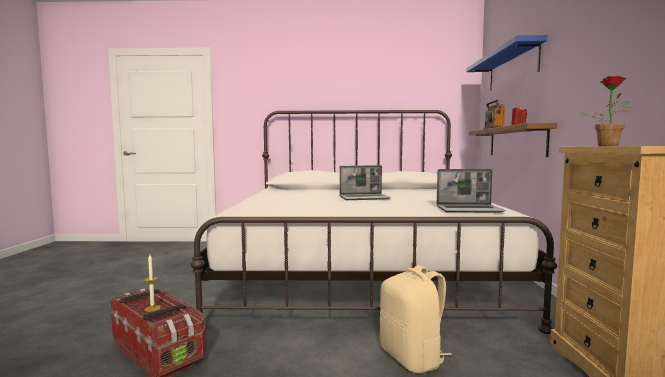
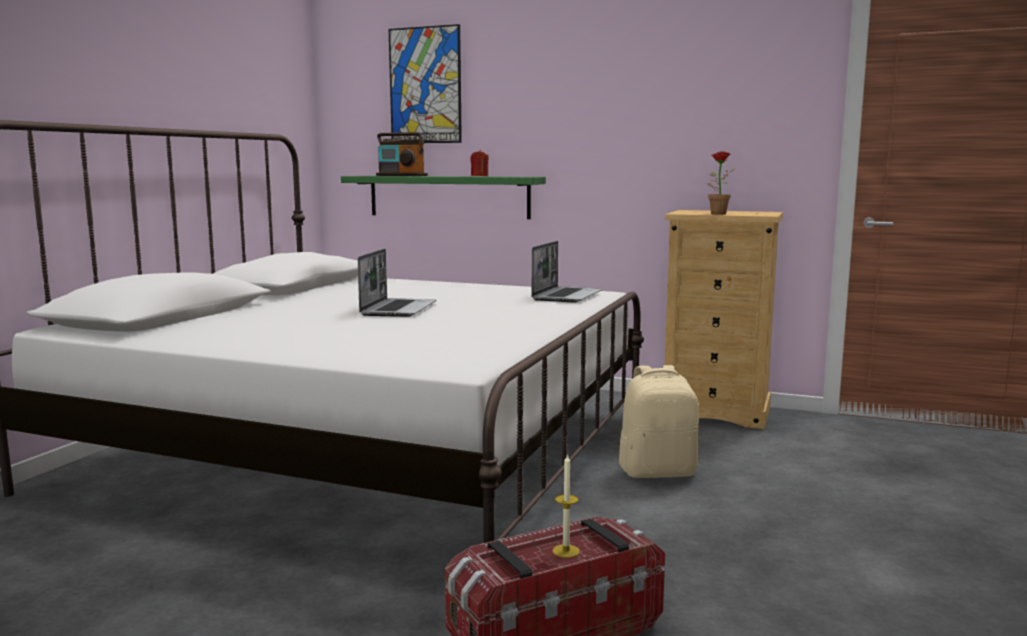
camera: 70 degrees left, 5 degrees up
blue shelf [466,35,547,91] -> picture [389,24,462,143]
brown shelf [469,123,557,157] -> green shelf [341,176,546,219]

